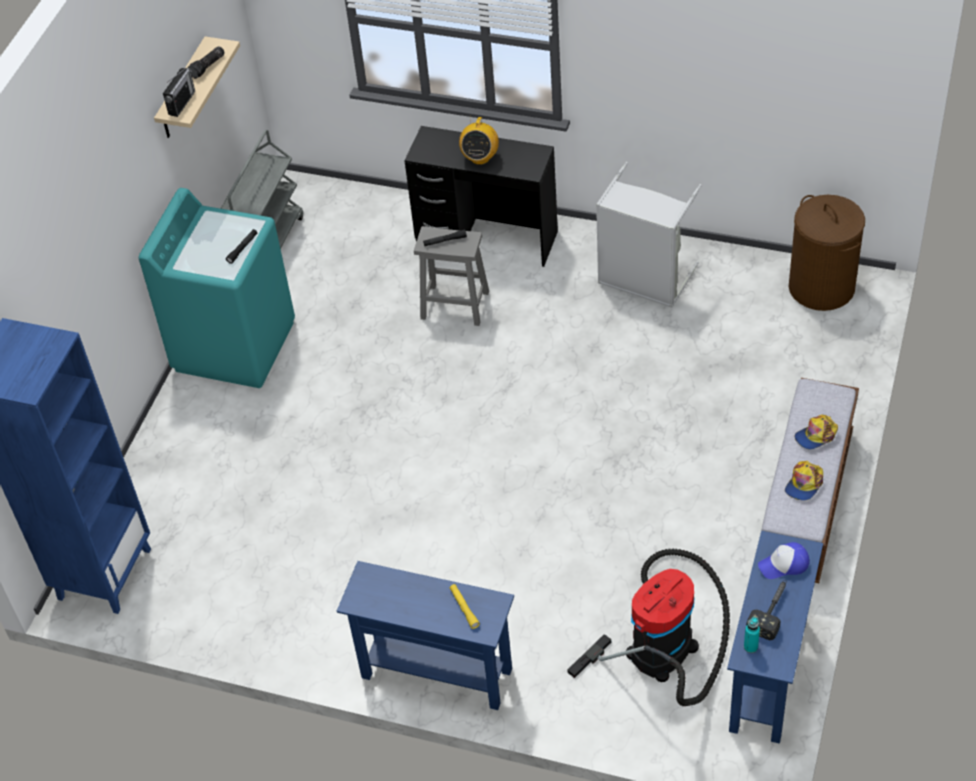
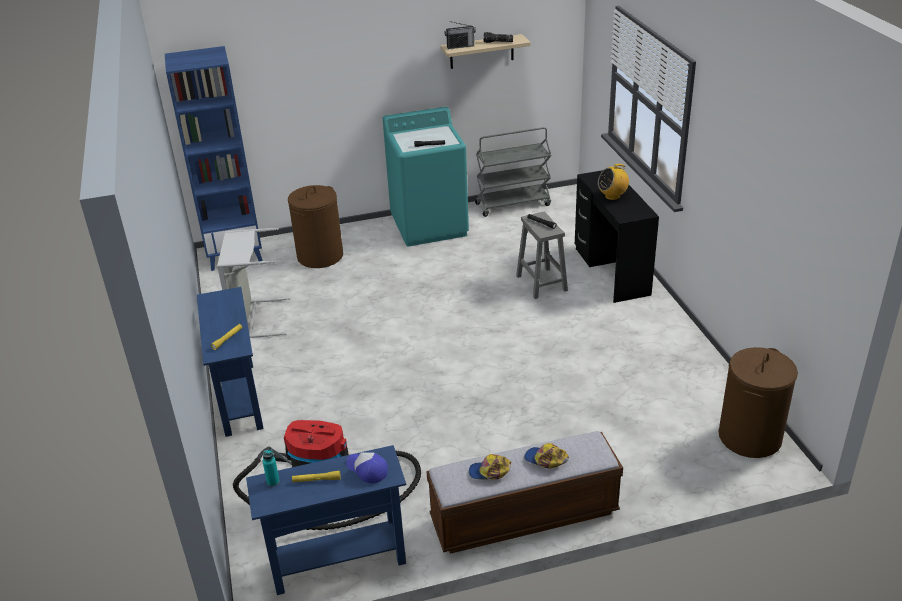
camera: 55 degrees right, 15 degrees down
grey laundry basket [596,162,702,308] -> grey laundry basket moved to [217,228,290,338]
hammer [746,580,787,640] -> yellow flashlight [292,471,341,482]
none -> brown laundry basket [288,185,343,268]

